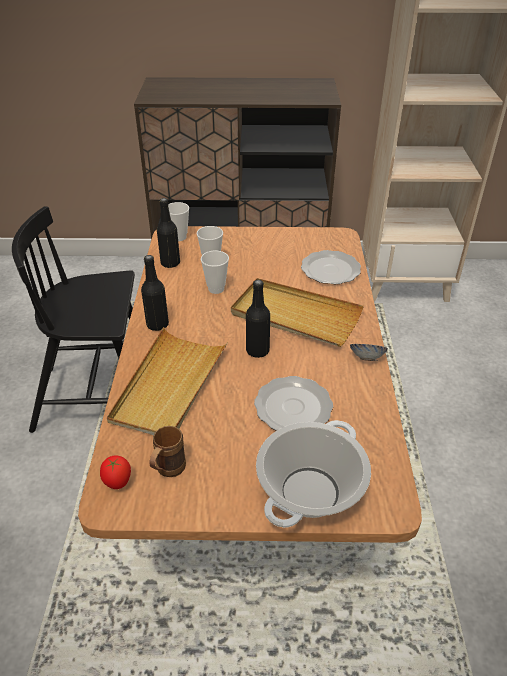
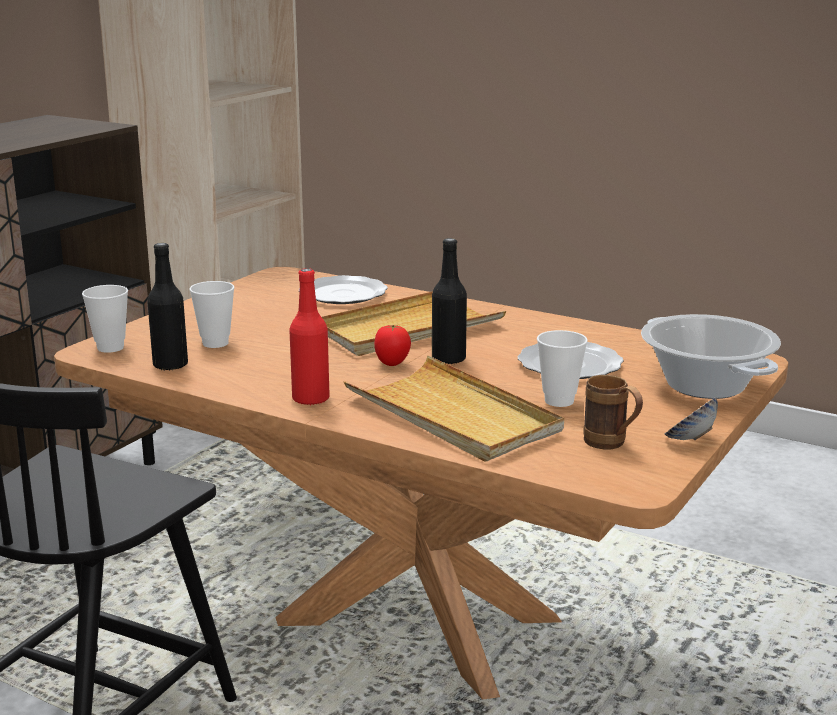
camera: 60 degrees left, 20 degrees down
tomato [100,455,131,489] -> tomato moved to [374,325,411,366]
black bottle [141,255,169,331] -> red bottle [289,268,330,405]
cup [201,251,229,294] -> cup moved to [537,330,588,407]
bowl [350,344,388,361] -> bowl moved to [665,397,718,440]

